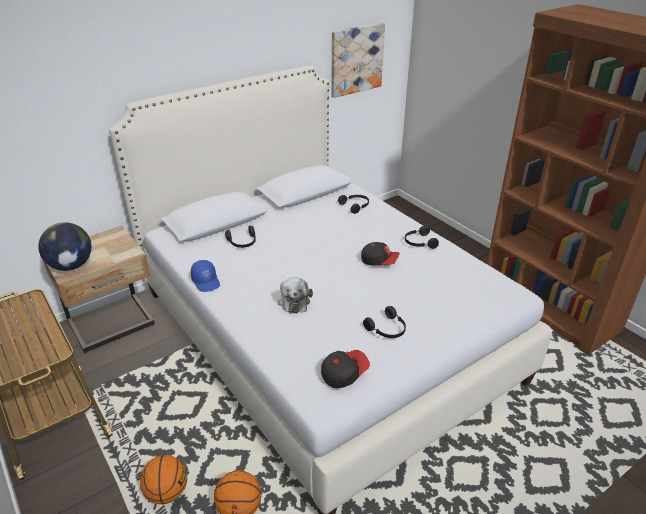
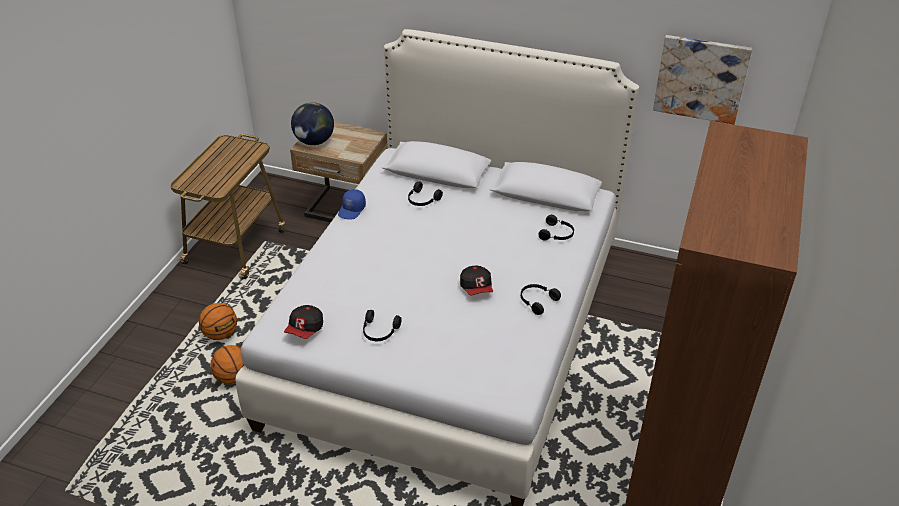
camera: 55 degrees right, 5 degrees up
plush toy [278,277,313,314] -> none
cap [321,350,370,388] -> cap turned 90 degrees clockwise [284,305,323,339]

